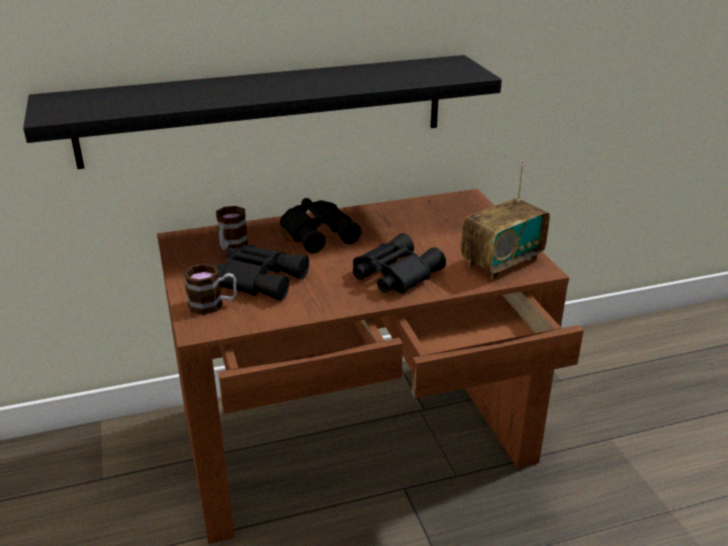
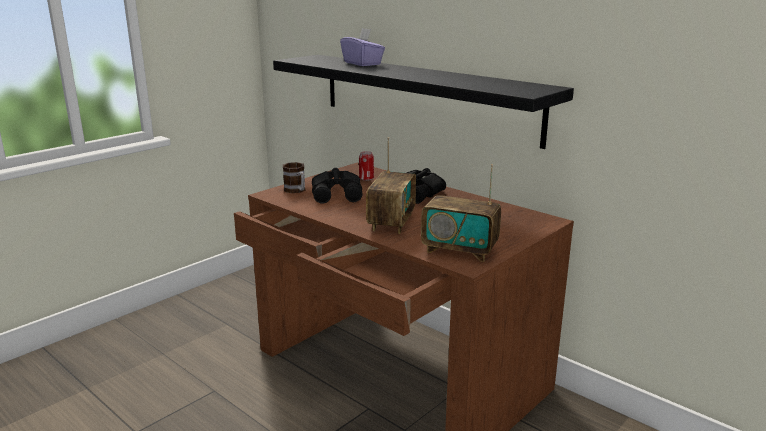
camera: 60 degrees right, 10 degrees down
mug [216,206,248,250] -> can [359,151,374,181]
black binoculars [353,233,446,294] -> radio [366,137,416,234]
none -> purple tissue box [340,28,385,66]

